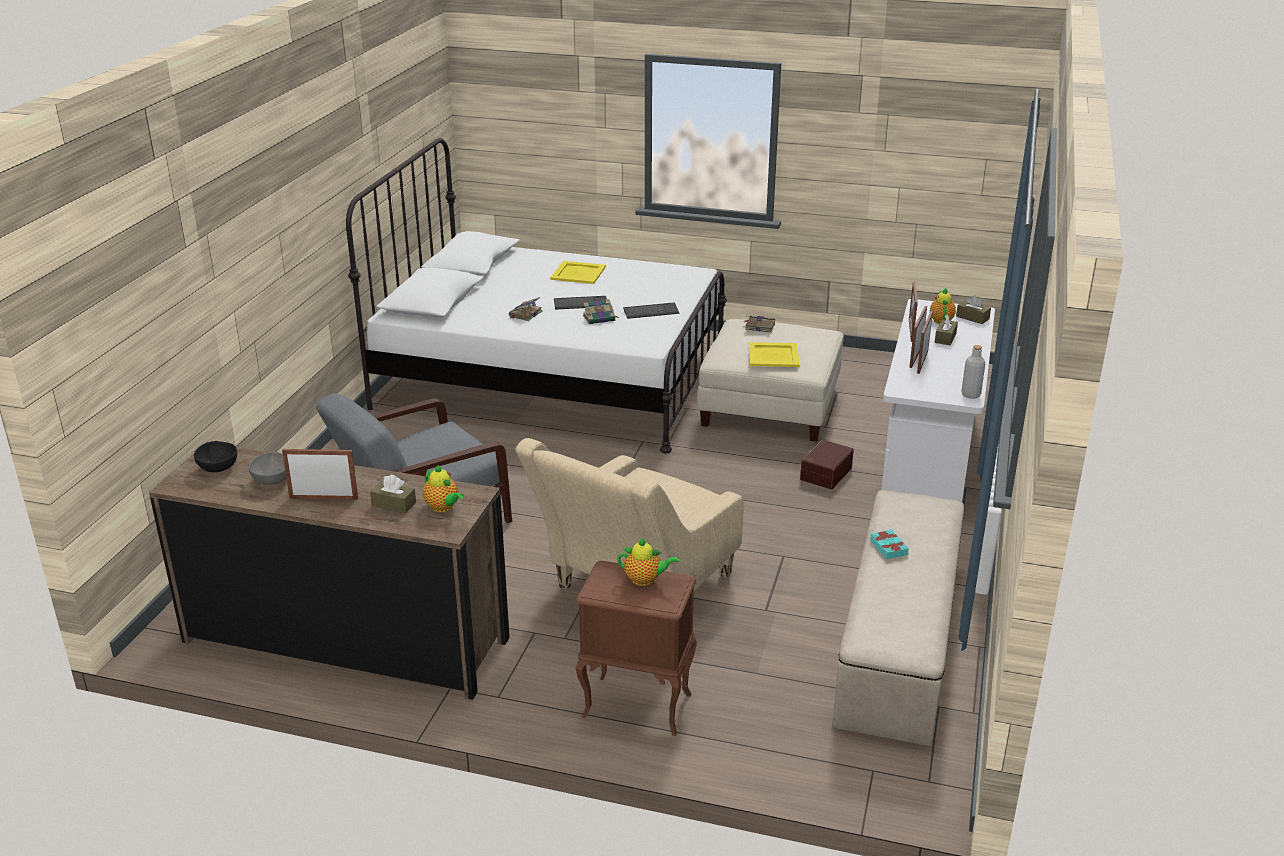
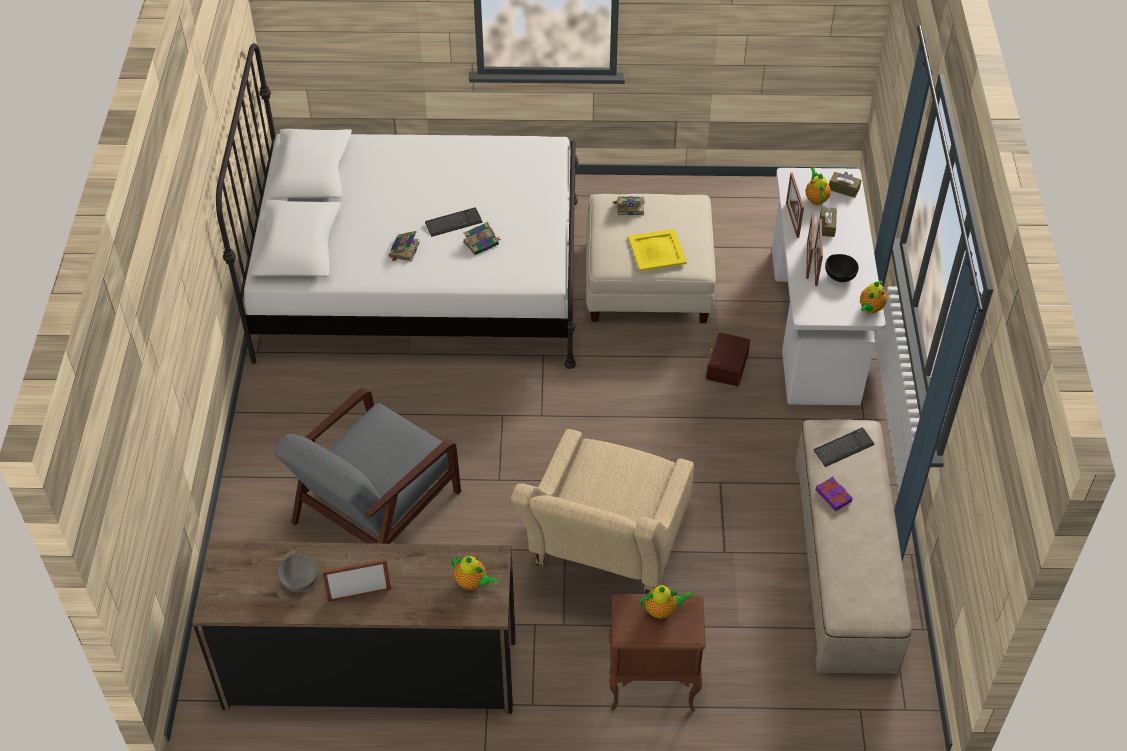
camera: 15 degrees left, 20 degrees up
black bowl [194,441,237,472] -> black bowl moved to [825,254,859,282]
brown tissue box [370,475,416,513] -> none
yellow tray [550,261,606,284] -> none
keyboard [623,303,679,319] -> keyboard moved to [814,428,875,467]
turquoise book [870,529,909,559] -> purple book [816,476,853,511]
grey bottle [961,345,985,399] -> teapot [860,280,887,313]

